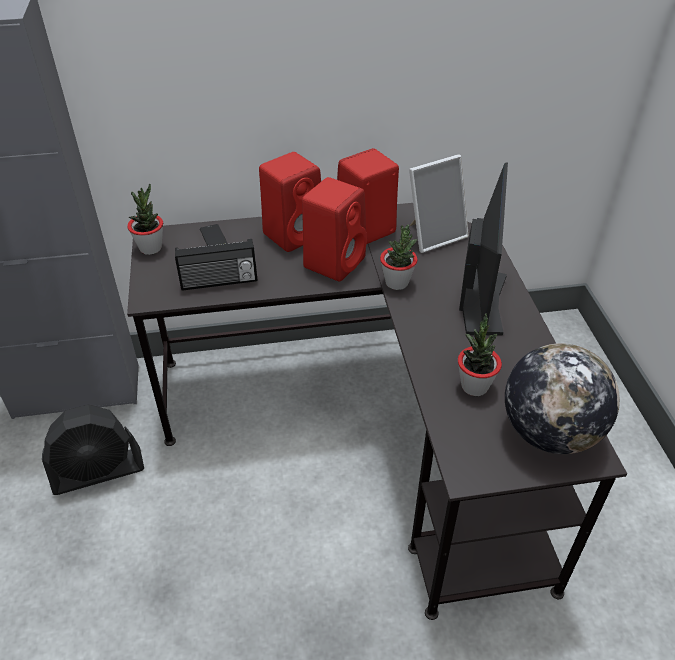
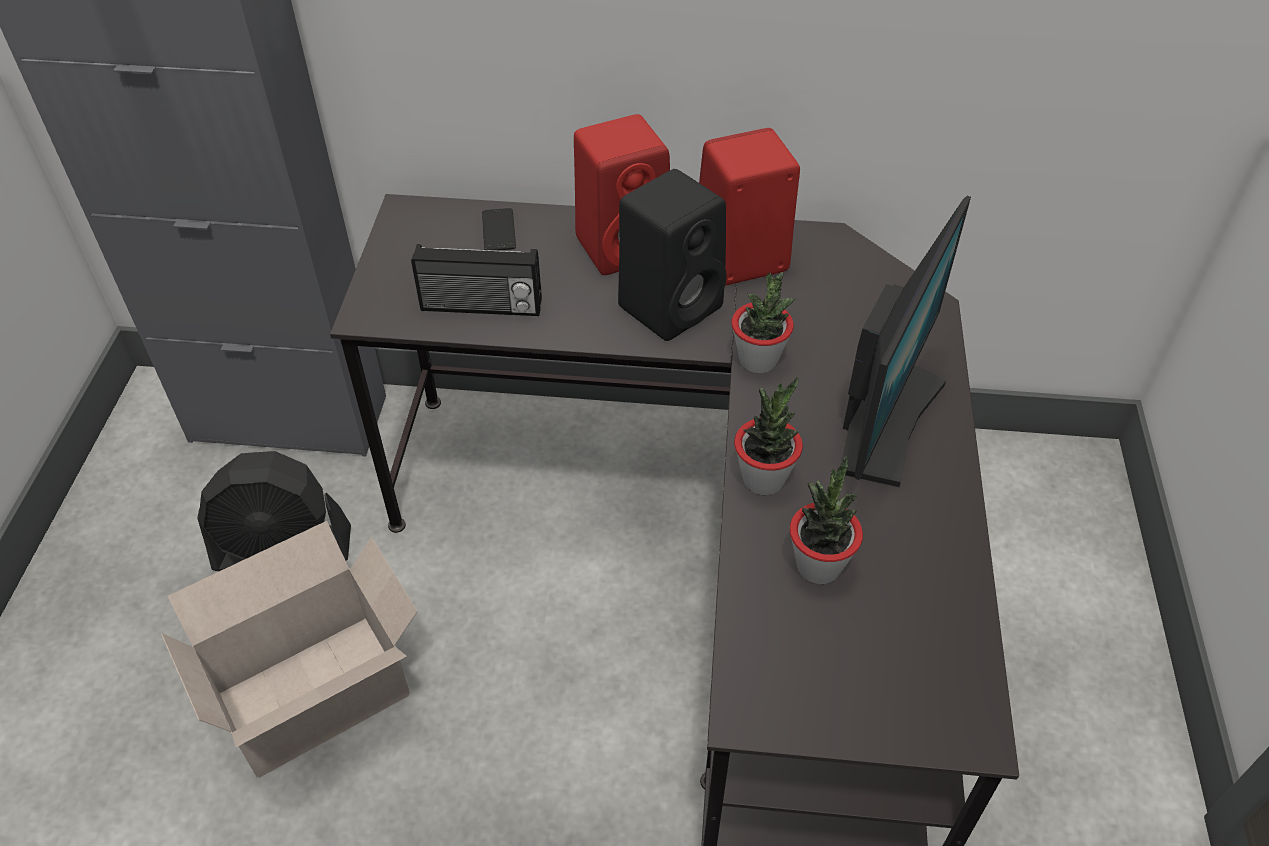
camera: 15 degrees right, 5 degrees up
potted plant [127,184,163,255] -> potted plant moved to [734,376,803,495]
red speaker [302,177,367,282] -> black speaker [618,169,726,341]
picture frame [409,154,469,253] -> none
globe [505,343,620,454] -> none
none -> cardboard box [161,521,418,778]

